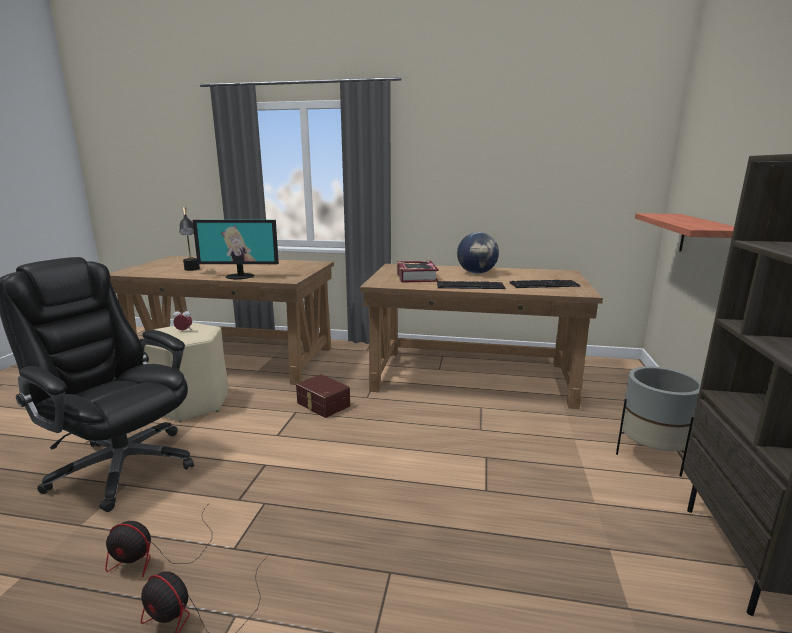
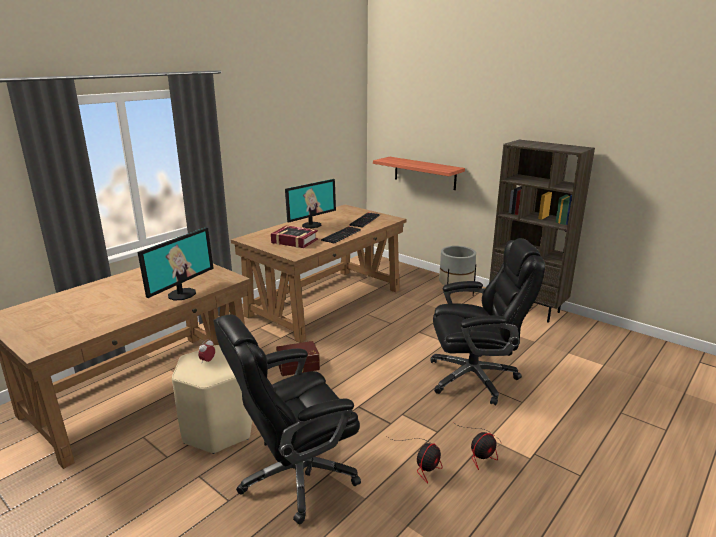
camera: 60 degrees left, 5 degrees up
black table lamp [180,207,200,271] -> none
globe [457,232,499,274] -> monitor [285,179,336,228]
none -> black office chair [431,238,545,406]

